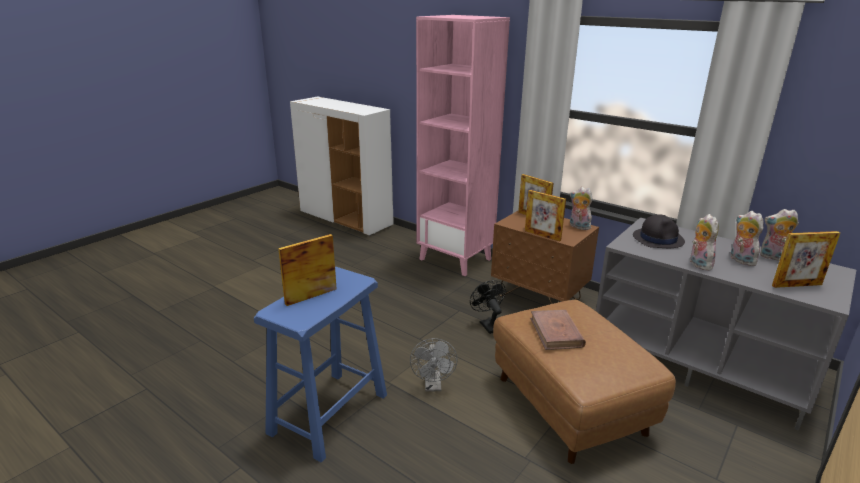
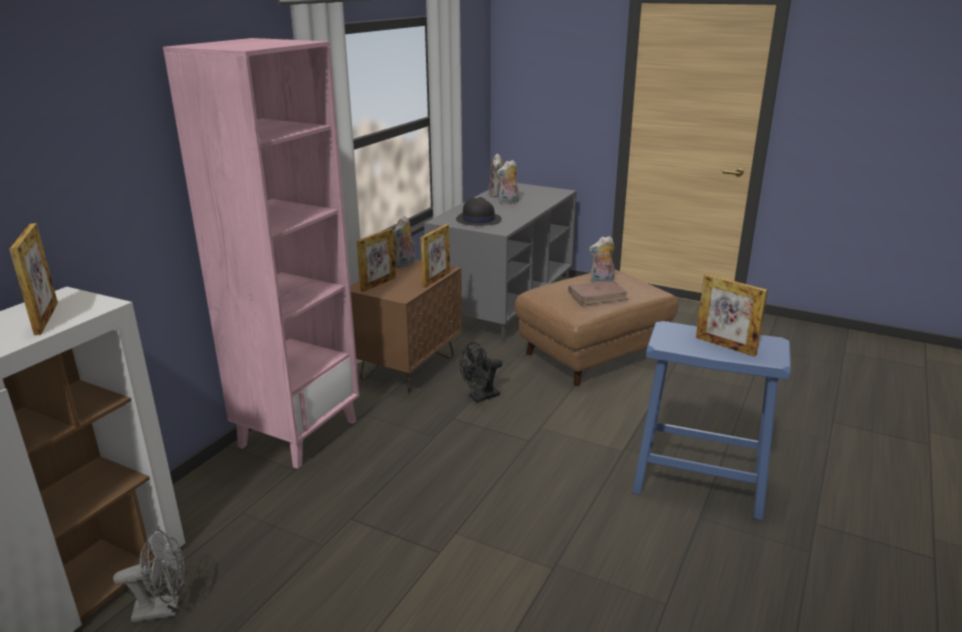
camera: 100 degrees left, 0 degrees up
grey fan [410,338,458,391] -> grey fan moved to [113,529,185,623]
plush toy [690,214,719,271] -> plush toy moved to [589,236,615,283]
picture frame [772,231,840,288] -> picture frame moved to [9,223,58,335]

